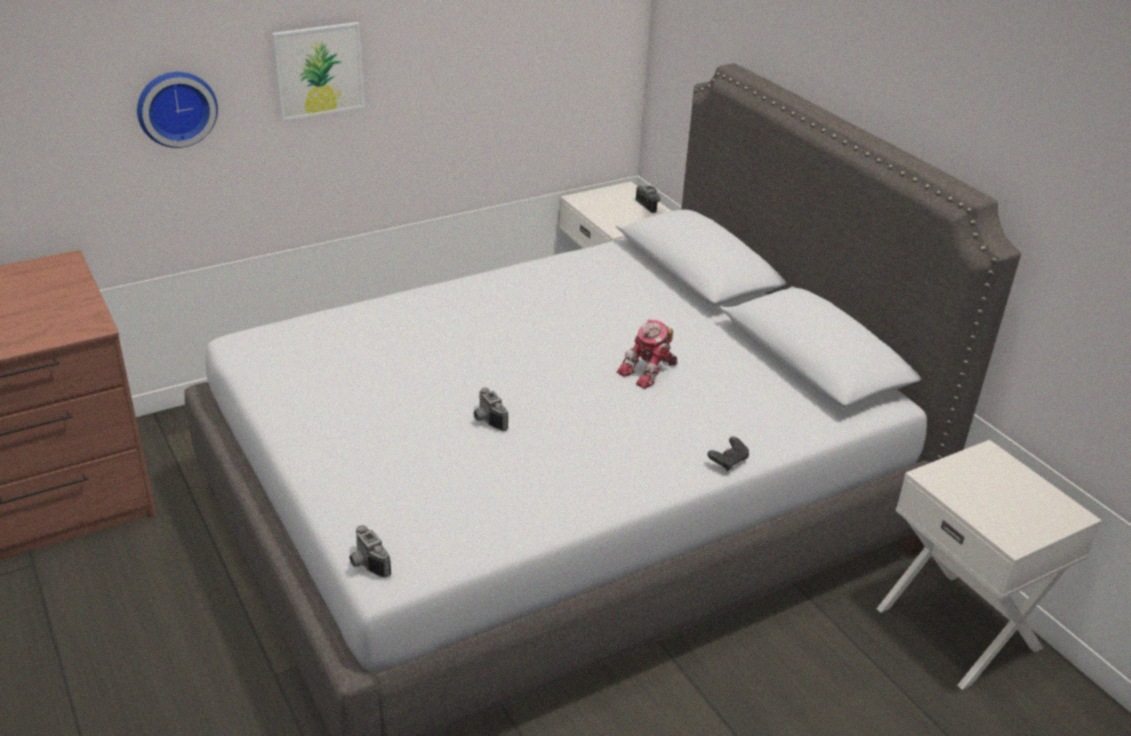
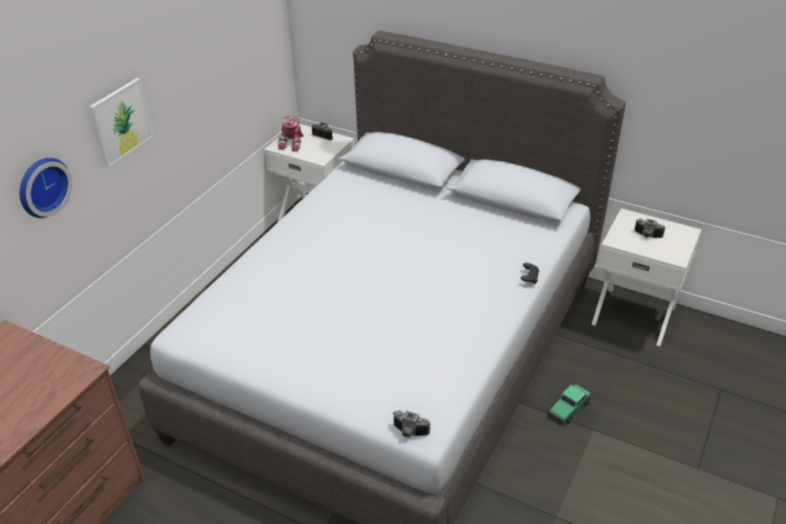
camera: 30 degrees left, 5 degrees up
camera [474,388,508,431] -> camera moved to [634,219,666,238]
toy robot [617,320,678,389] -> toy robot moved to [278,116,304,152]
none -> toy car [548,384,591,424]

